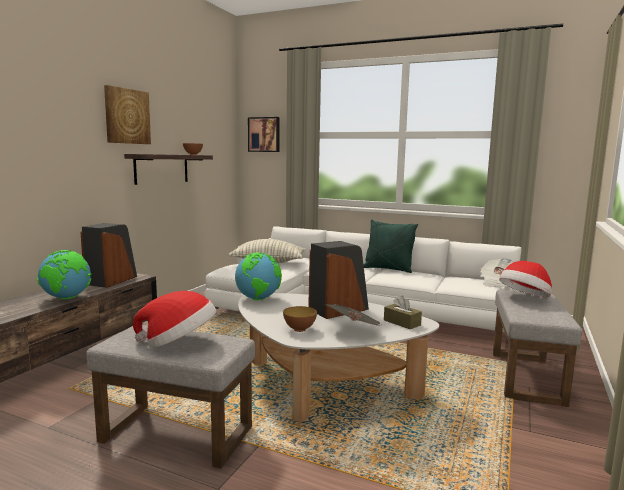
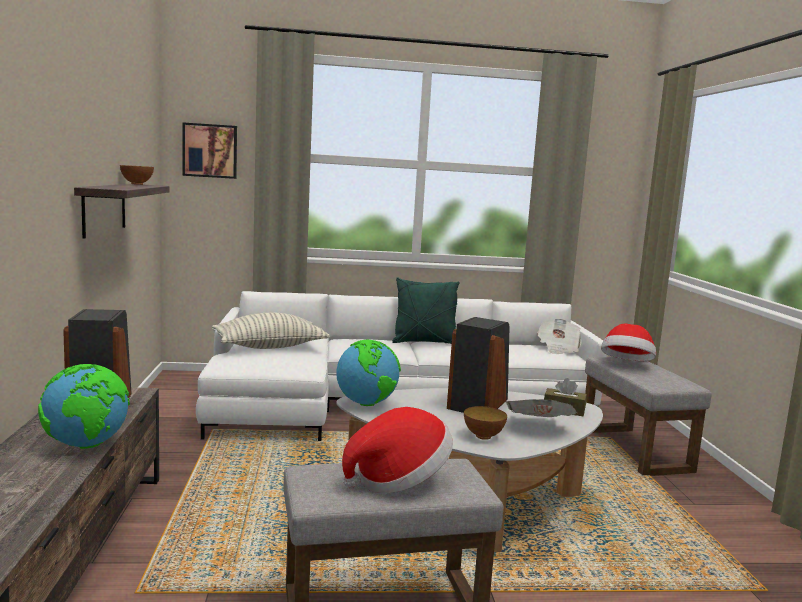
camera: 30 degrees left, 0 degrees up
picture [104,85,151,144] -> none

